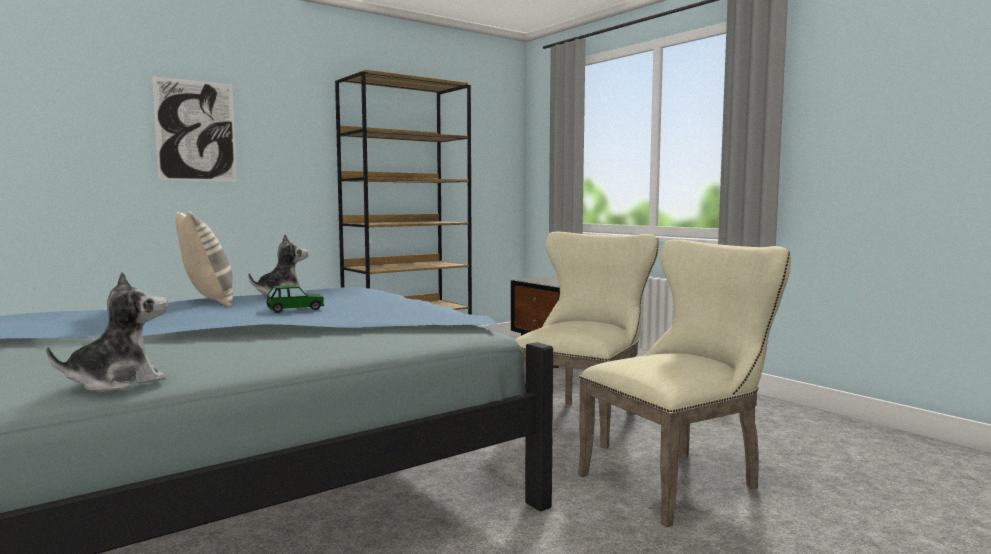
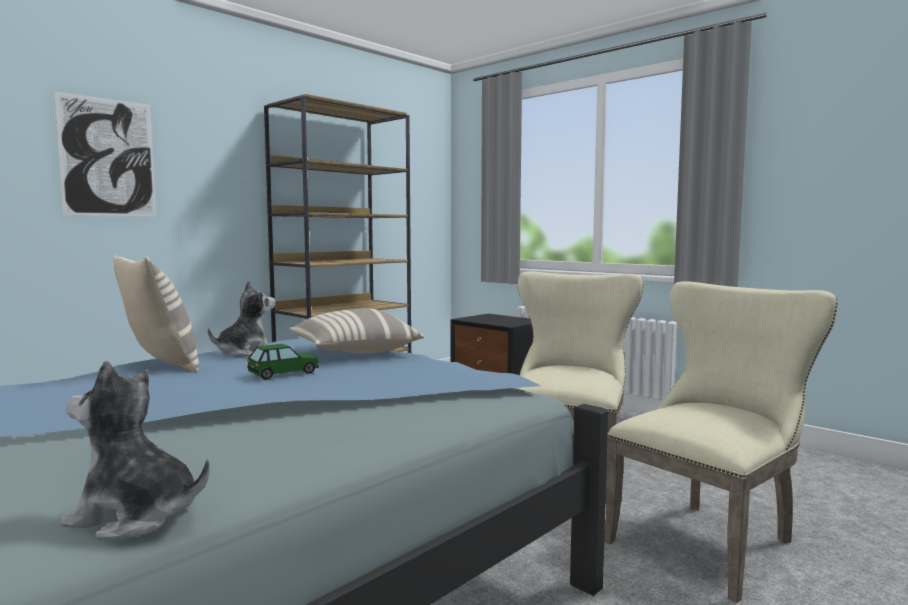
camera: 10 degrees left, 0 degrees up
plush toy [46,272,168,392] -> plush toy turned 120 degrees counterclockwise [60,361,210,540]
none -> pillow [289,308,424,354]

